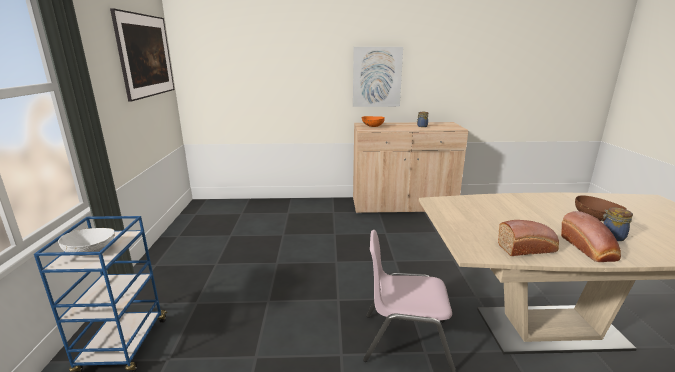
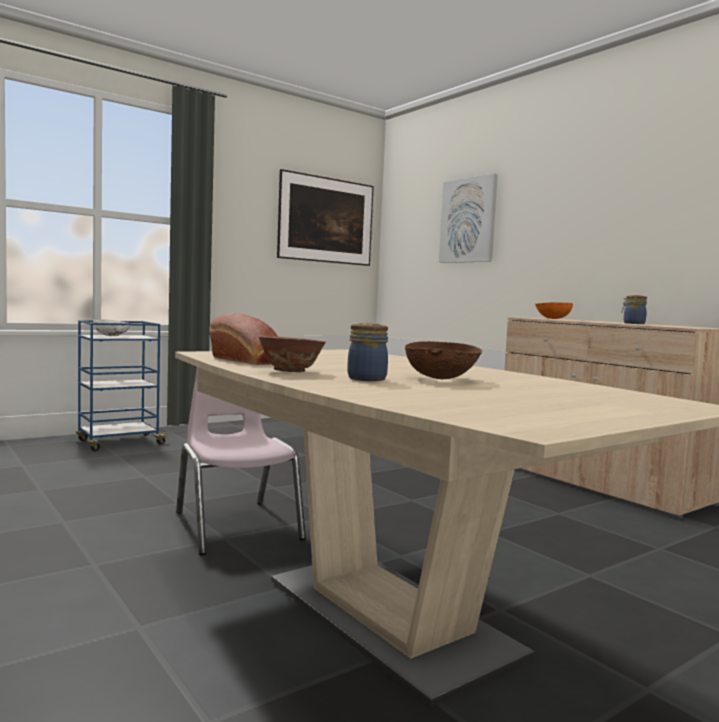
camera: 55 degrees right, 15 degrees down
picture [353,47,403,107] -> picture moved to [439,173,498,263]
bread [561,211,621,262] -> bowl [259,336,326,372]

